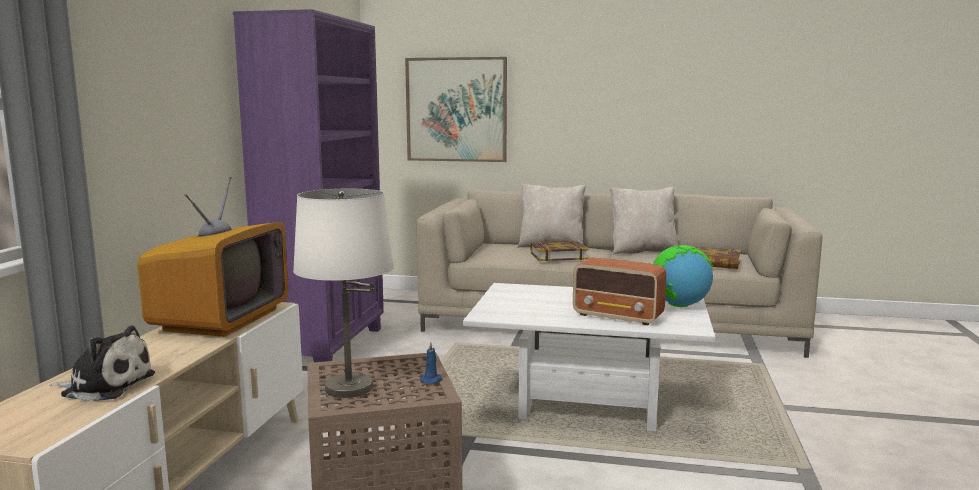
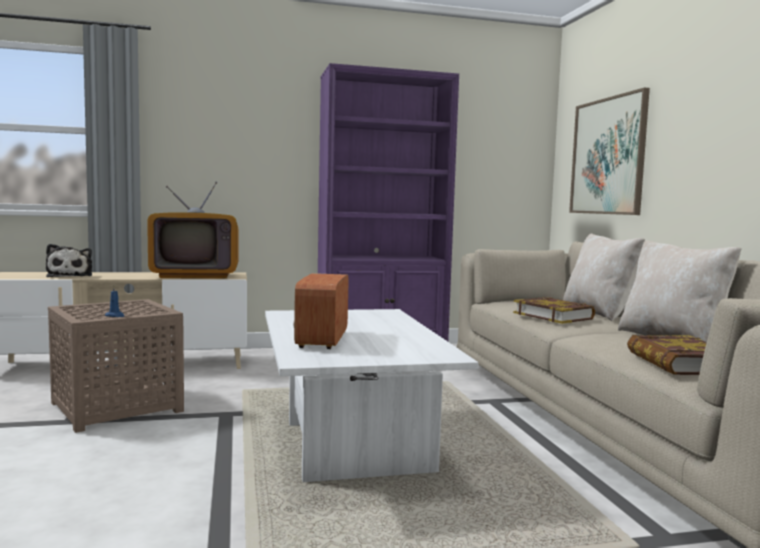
camera: 65 degrees right, 5 degrees down
white table lamp [293,189,394,398] -> none
globe [653,245,713,307] -> none

